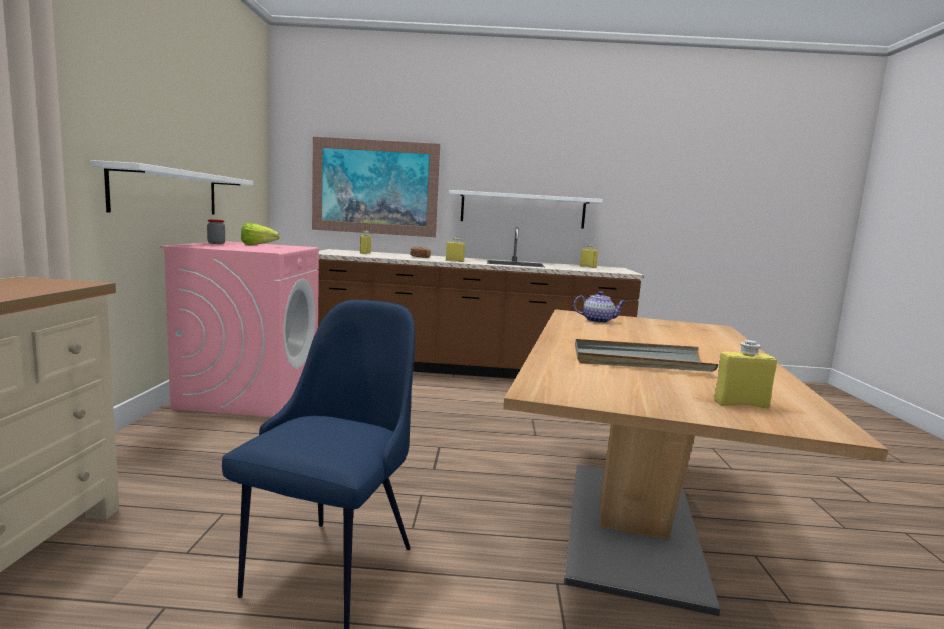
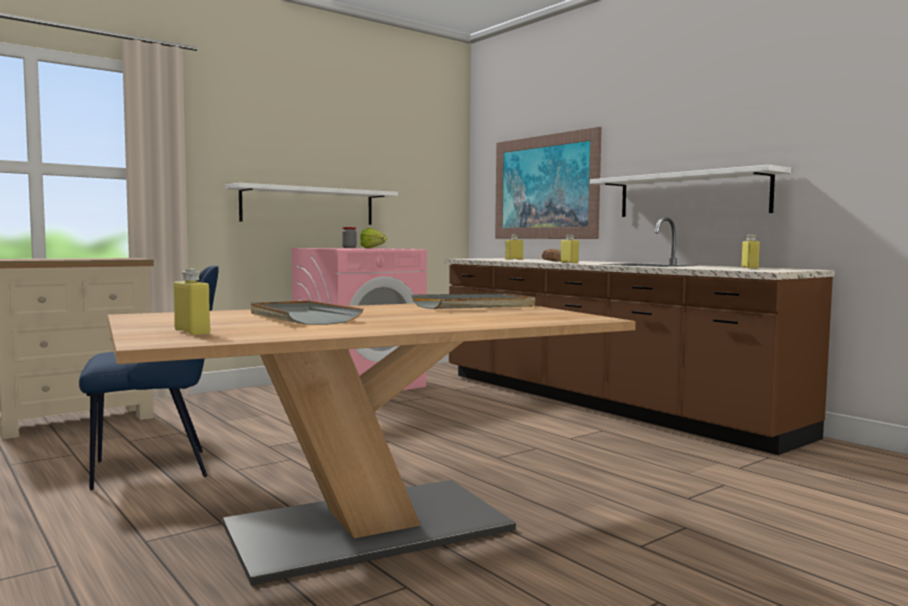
camera: 50 degrees right, 5 degrees down
teapot [573,291,626,323] -> grey tray [412,294,535,309]

